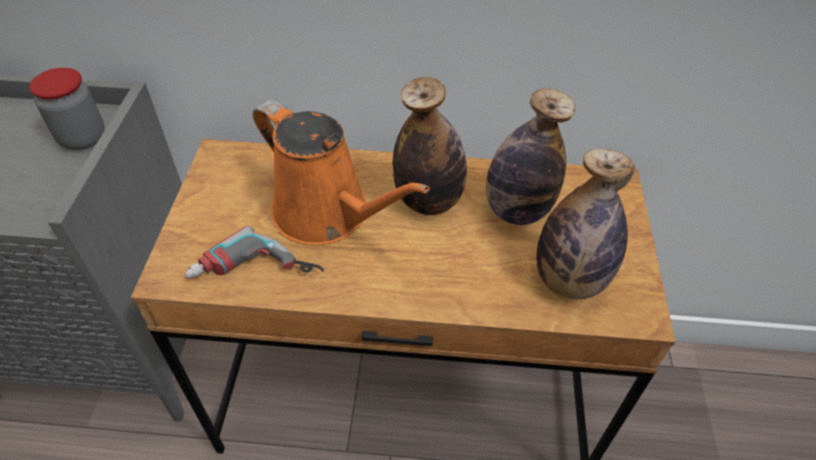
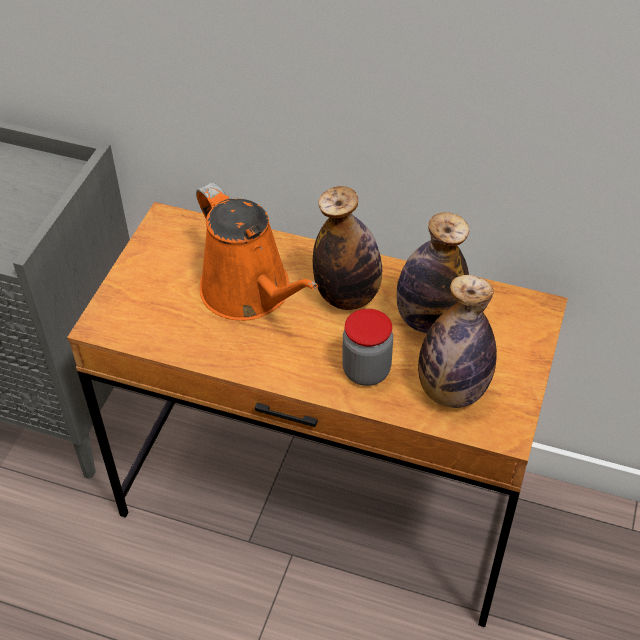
camera: 15 degrees right, 0 degrees up
jar [29,68,104,150] -> jar moved to [342,309,393,386]
power drill [185,226,324,278] -> none

